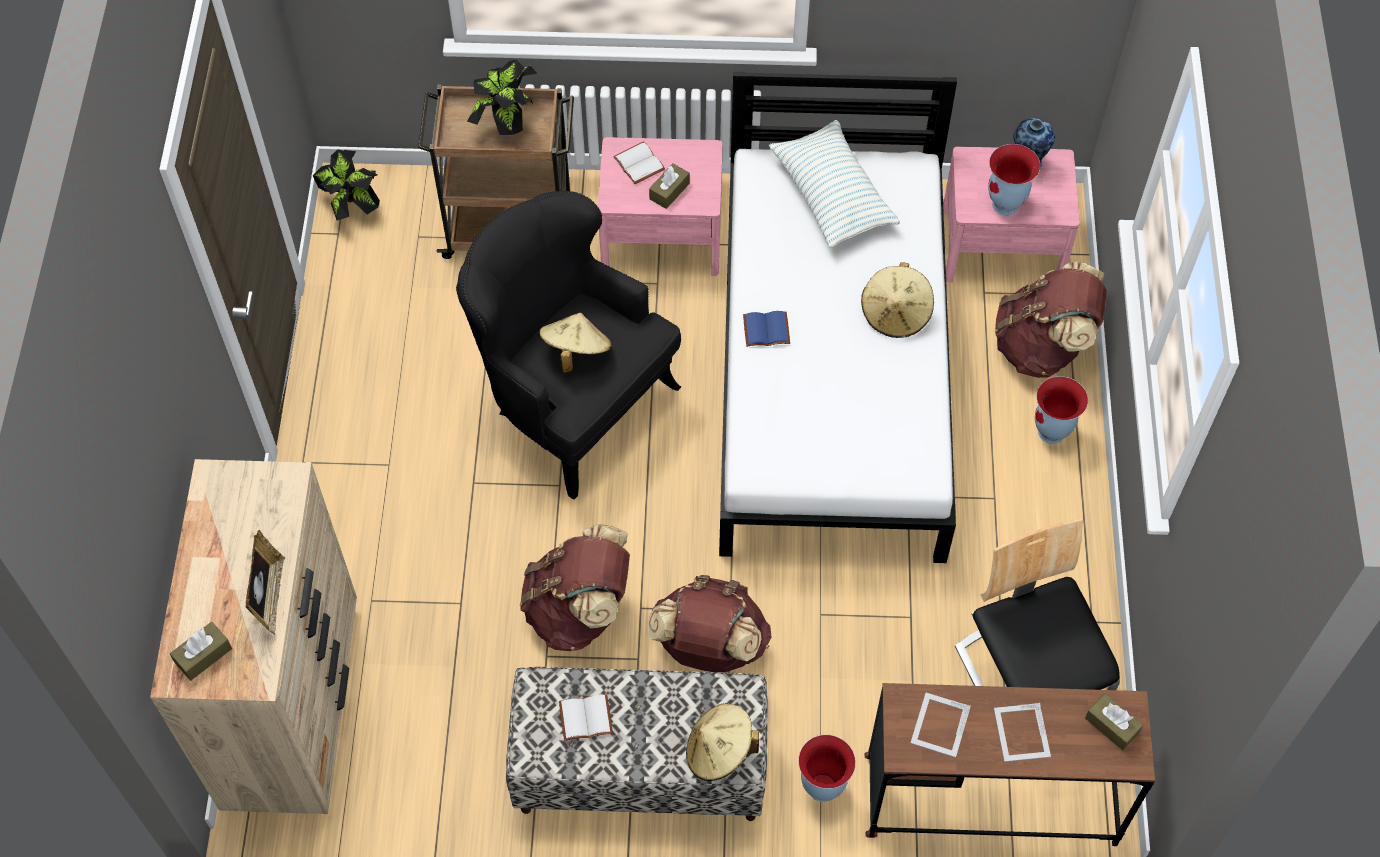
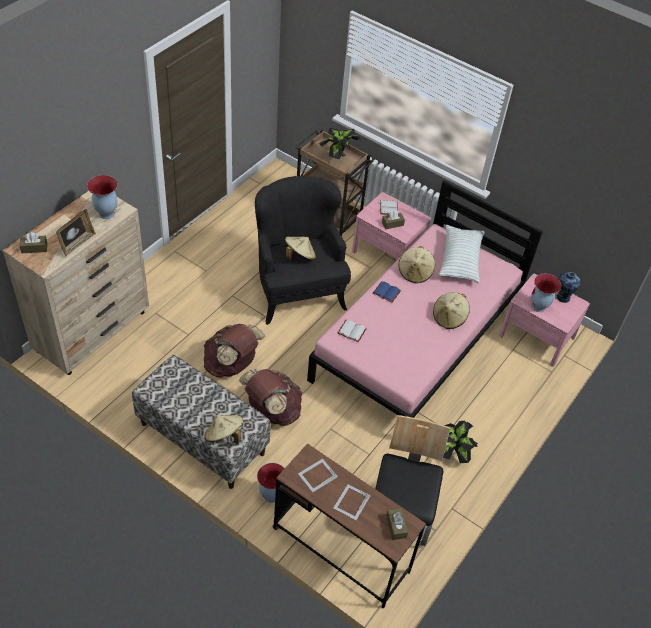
camera: 30 degrees right, 10 degrees down
potted plant [313,150,380,221] -> potted plant moved to [443,421,478,463]
white book [559,694,613,741] -> white book moved to [337,320,367,342]
white bed [719,72,957,563] -> pink bed [307,181,543,418]
brown backpack [995,262,1107,378] -> none
vase [1035,376,1088,444] -> vase moved to [87,175,118,219]
none -> beige hat [399,246,435,283]

